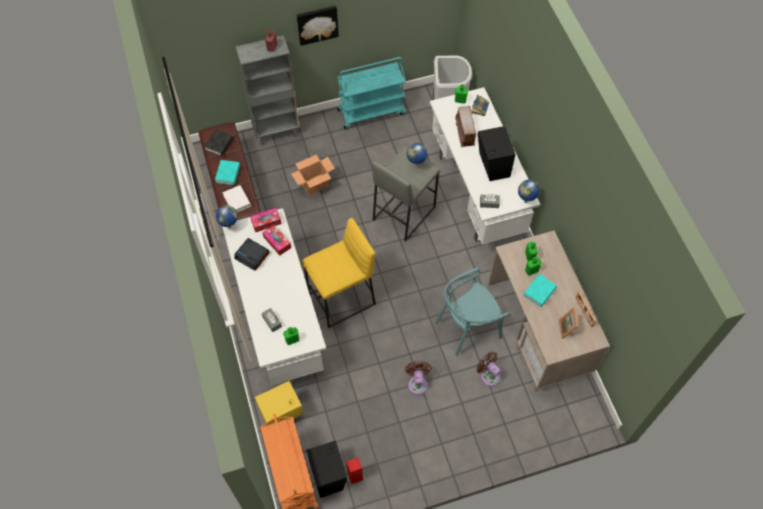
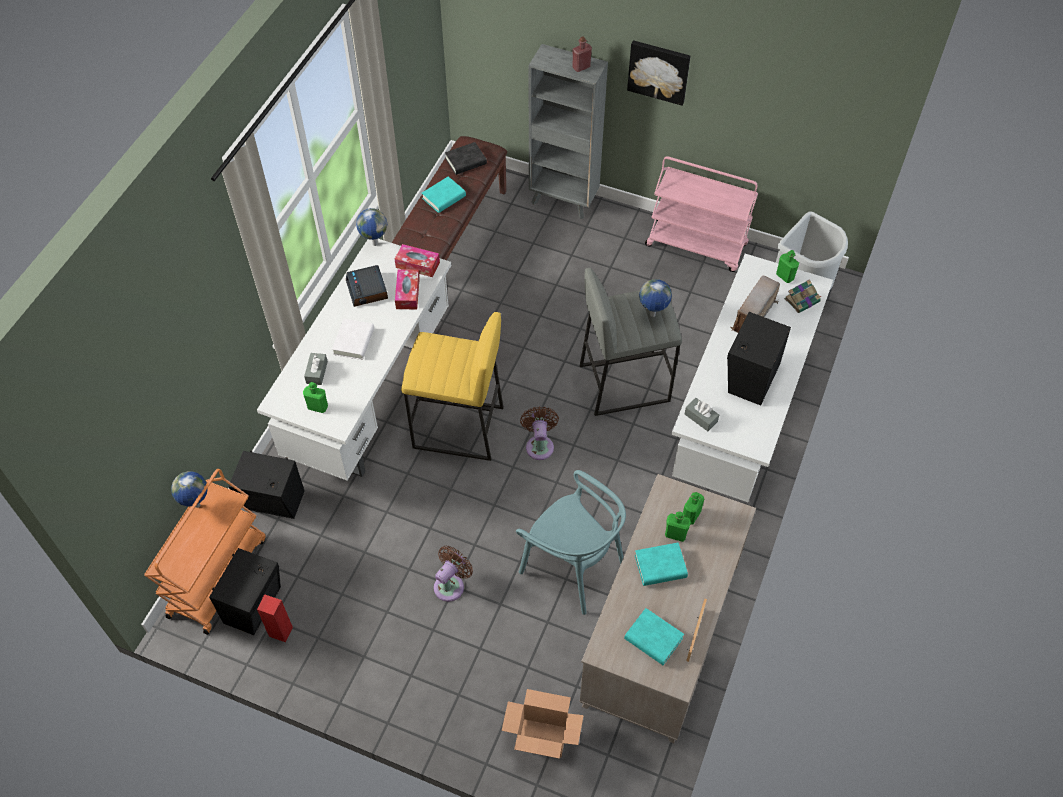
camera: 40 degrees right, 5 degrees down
white book [222,185,251,212] -> white book moved to [332,319,374,360]
yellow speaker [255,381,302,426] -> black speaker [228,450,305,519]
cardboard box [291,155,335,195] -> cardboard box moved to [502,689,584,758]
turquoise cart [337,57,406,129] -> pink cart [645,156,758,272]
turquoise chair [435,268,510,356] -> turquoise chair turned 150 degrees counterclockwise [516,470,626,615]
brown fan [476,352,501,386] -> brown fan moved to [520,407,559,460]
globe [518,180,540,203] -> globe moved to [171,471,208,508]
picture frame [559,308,579,339] -> turquoise book [624,608,684,665]

